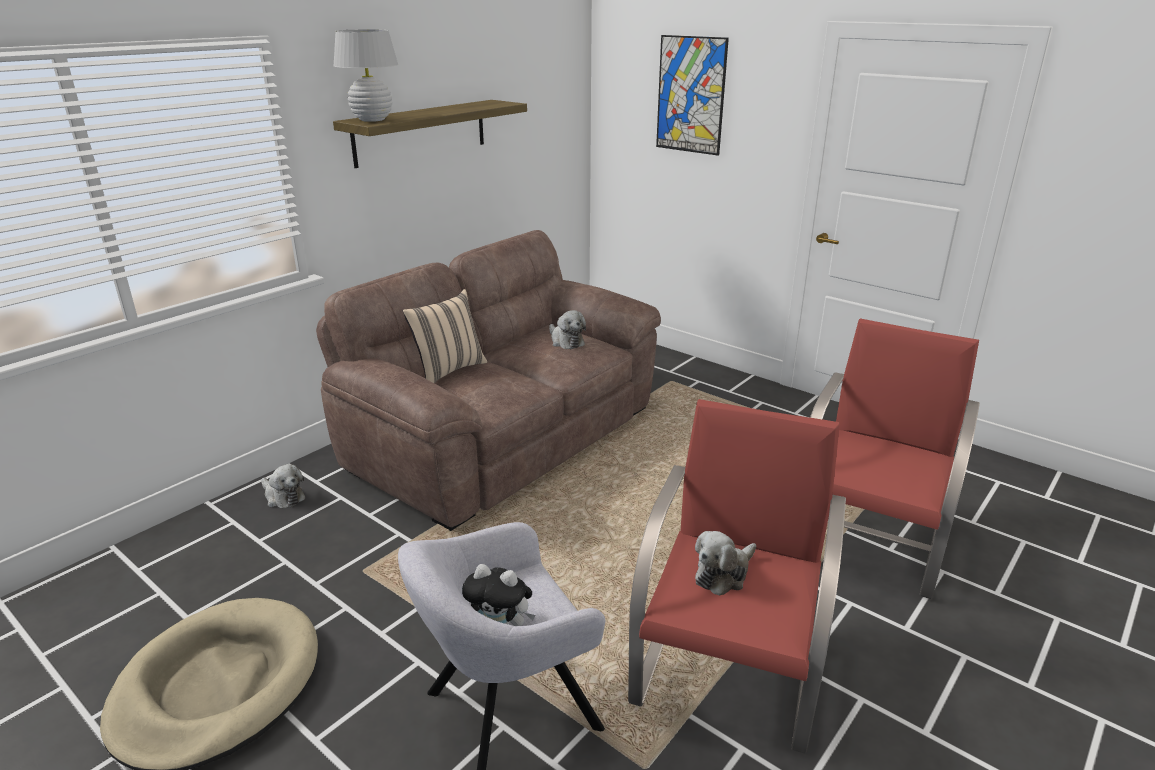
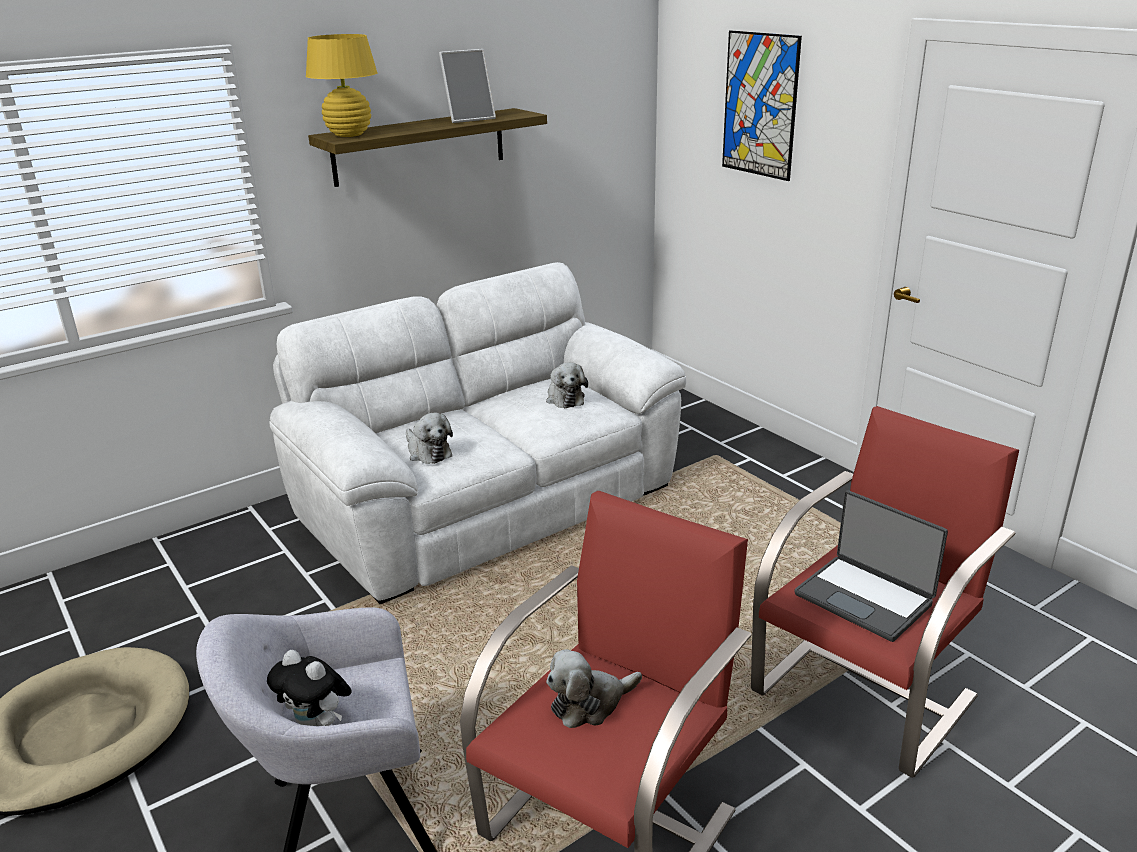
camera: 15 degrees right, 0 degrees up
plush toy [261,464,305,508] -> plush toy moved to [406,413,453,464]
brown sofa [316,230,661,531] -> white sofa [269,262,686,604]
white table lamp [333,29,398,122] -> yellow table lamp [306,34,377,137]
beige pillow [403,289,487,383] -> none
none -> picture frame [439,49,496,123]
none -> laptop [795,490,948,642]

